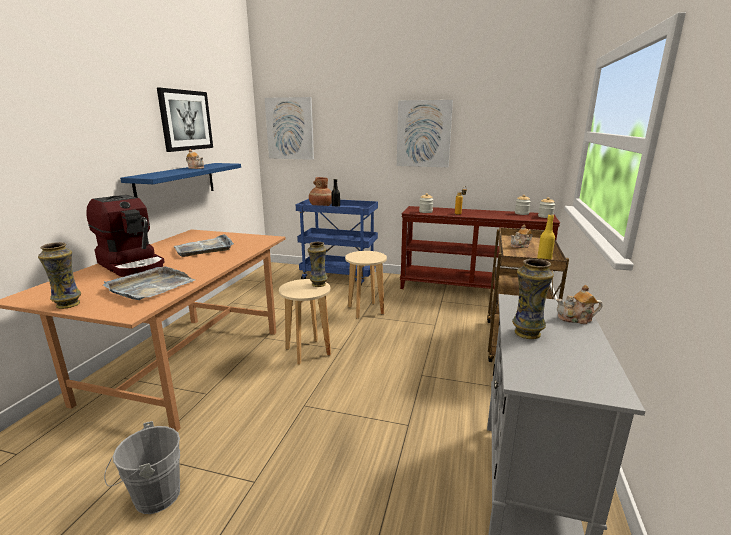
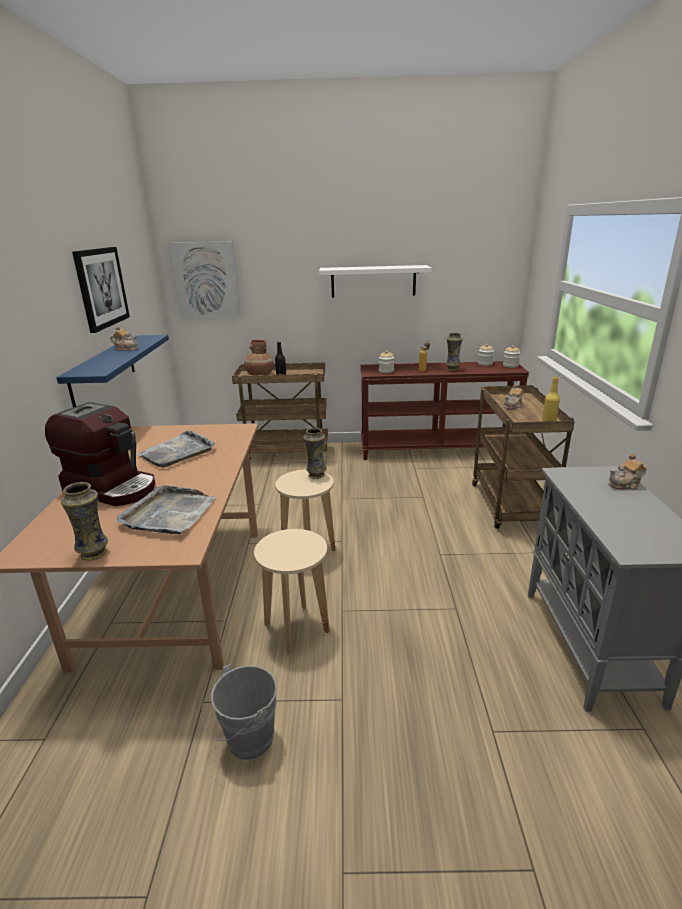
camera: 15 degrees left, 5 degrees up
blue cart [296,199,378,285] -> brown cart [232,362,328,460]
beige stool [345,251,387,319] -> beige stool moved to [254,529,330,653]
picture [397,100,453,167] -> white shelf [319,265,432,298]
vase [512,259,554,339] -> vase moved to [446,333,462,371]

